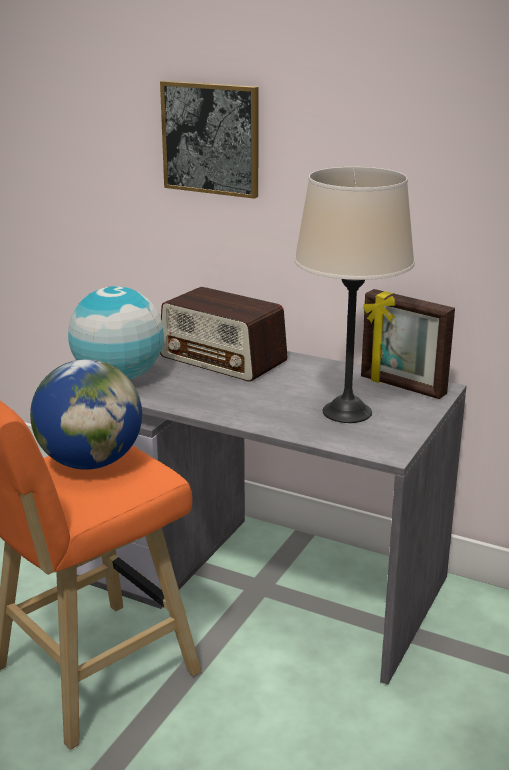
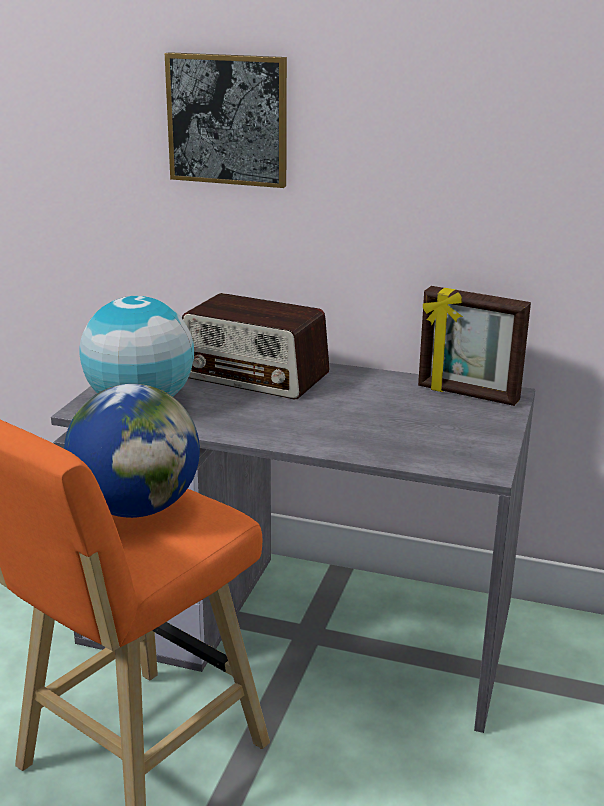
camera: 10 degrees left, 0 degrees up
beige table lamp [294,167,415,423] -> none

